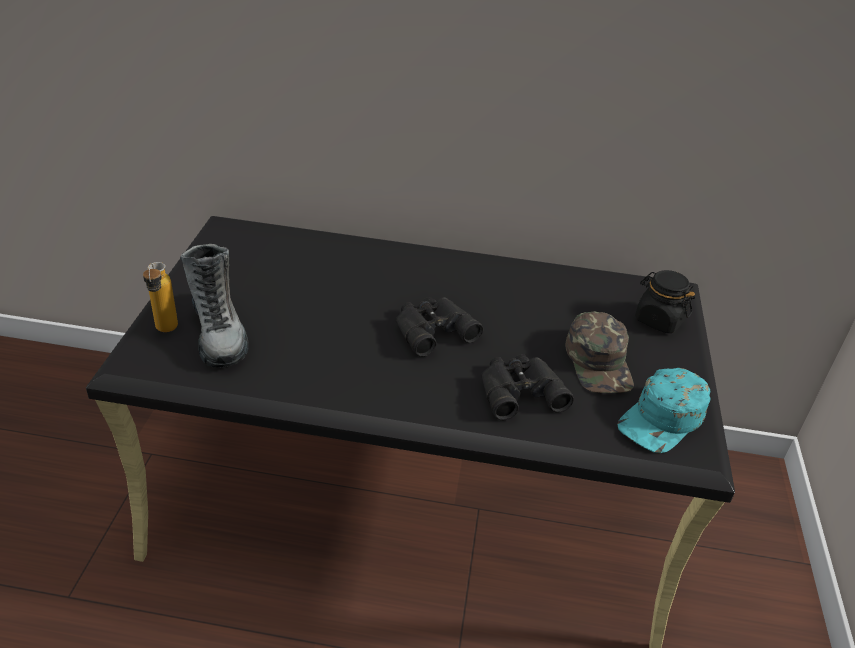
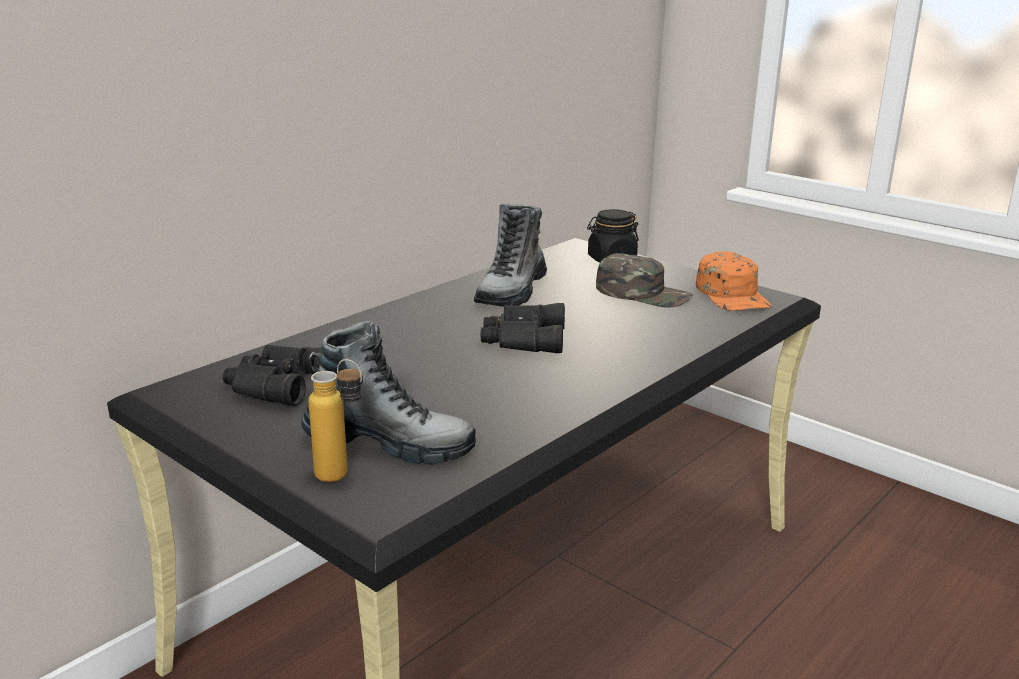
camera: 55 degrees left, 15 degrees down
black binoculars [481,354,574,420] -> black binoculars moved to [223,344,322,406]
turquoise cap [617,368,711,453] -> orange cap [696,251,772,311]
none -> boot [474,203,547,307]

